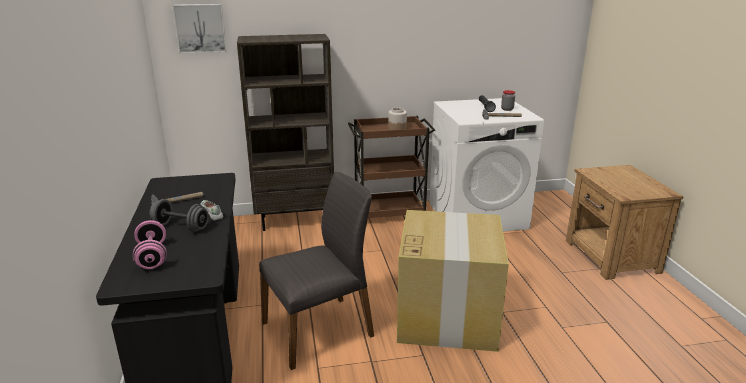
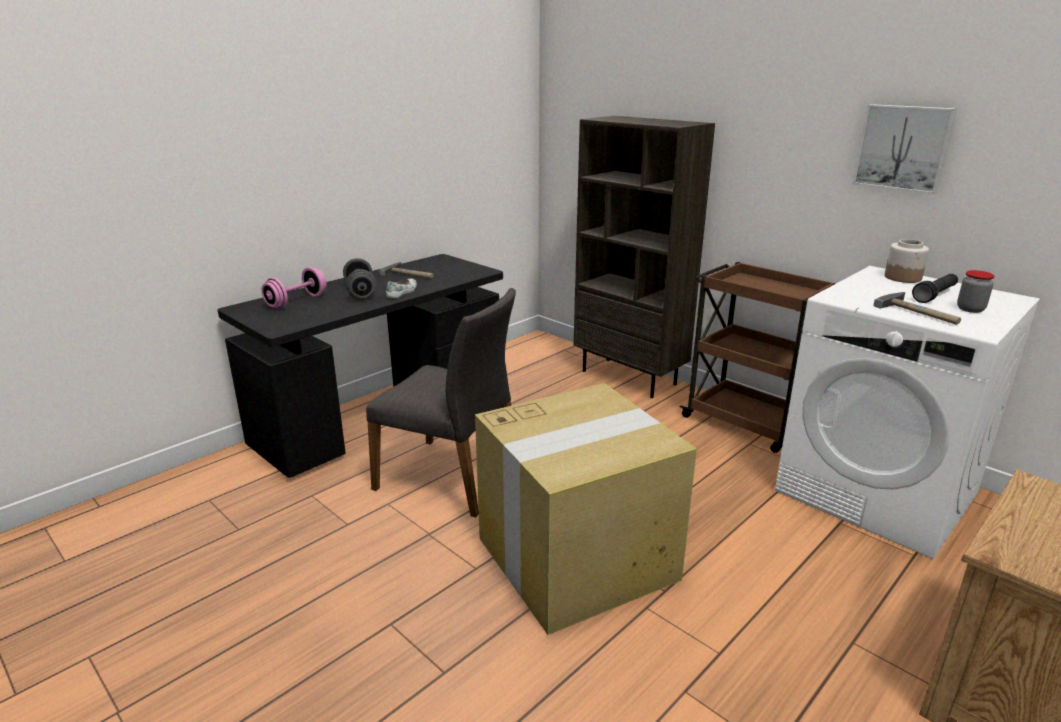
camera: 55 degrees right, 0 degrees up
picture [172,4,227,54] -> picture moved to [853,104,957,194]
jar [388,108,407,130] -> jar moved to [884,239,929,283]

